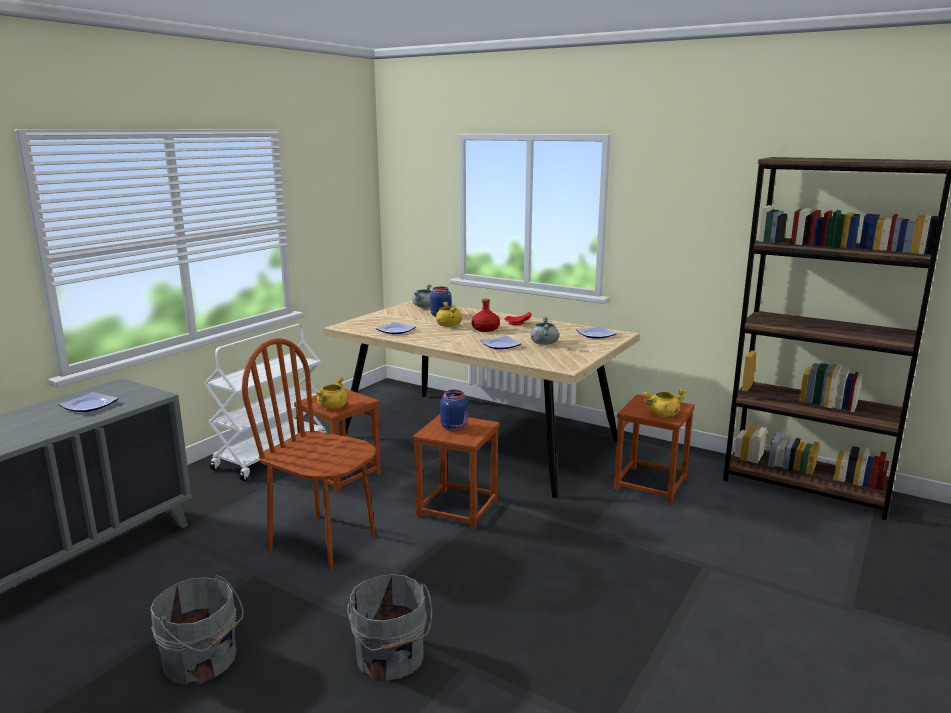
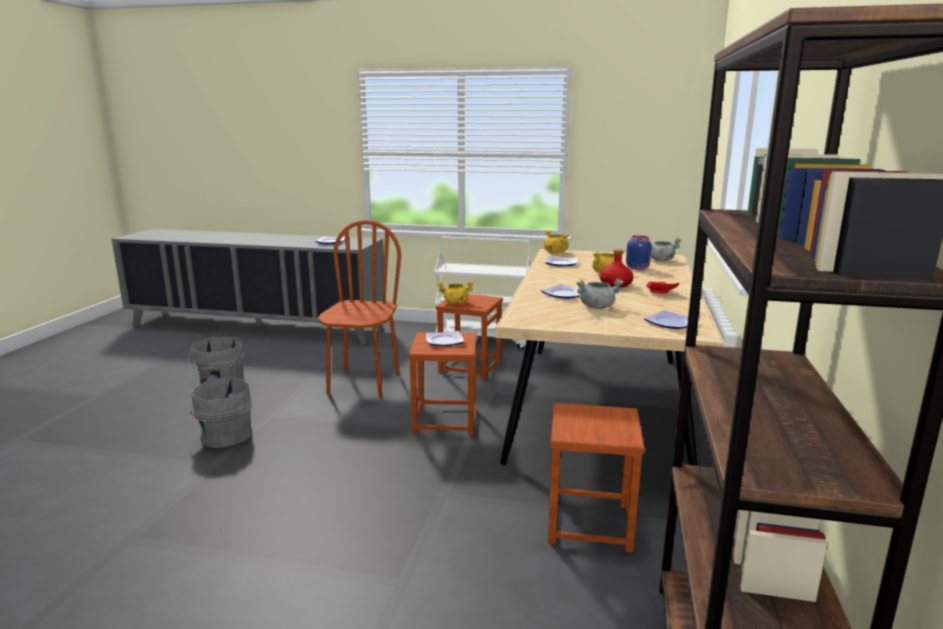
camera: 70 degrees right, 0 degrees up
blue jar [440,390,468,431] -> plate [426,331,464,346]
yellow cooking pot [642,389,686,417] -> yellow cooking pot moved to [544,230,569,253]

